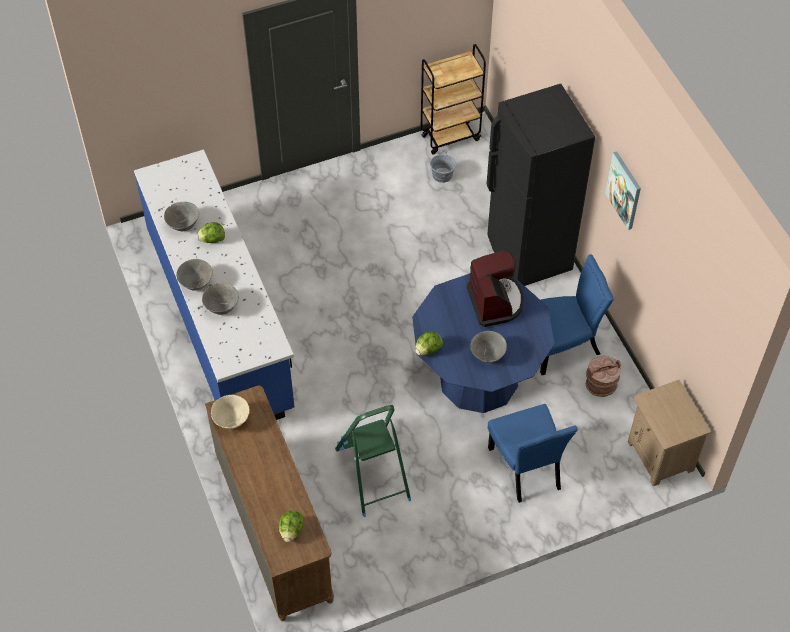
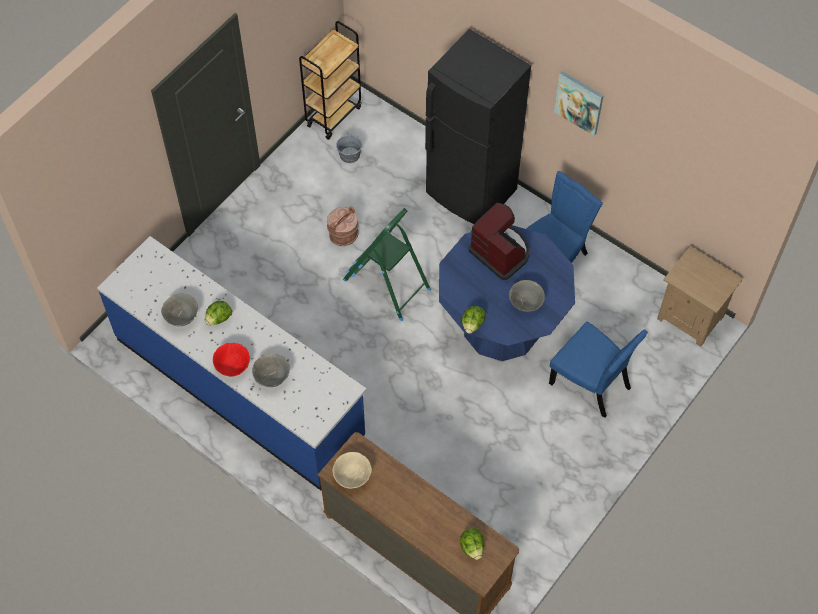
camera: 30 degrees left, 5 degrees up
grey bowl [176,259,213,290] -> red bowl [213,343,250,376]
green step ladder [335,405,411,517] -> green step ladder moved to [343,208,431,321]
brown bucket [586,356,621,397] -> brown bucket moved to [327,206,359,246]

